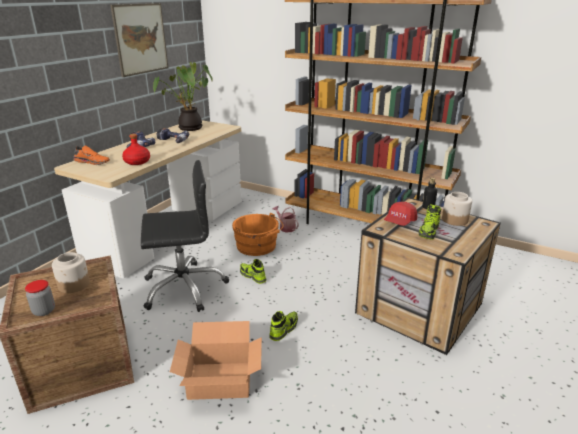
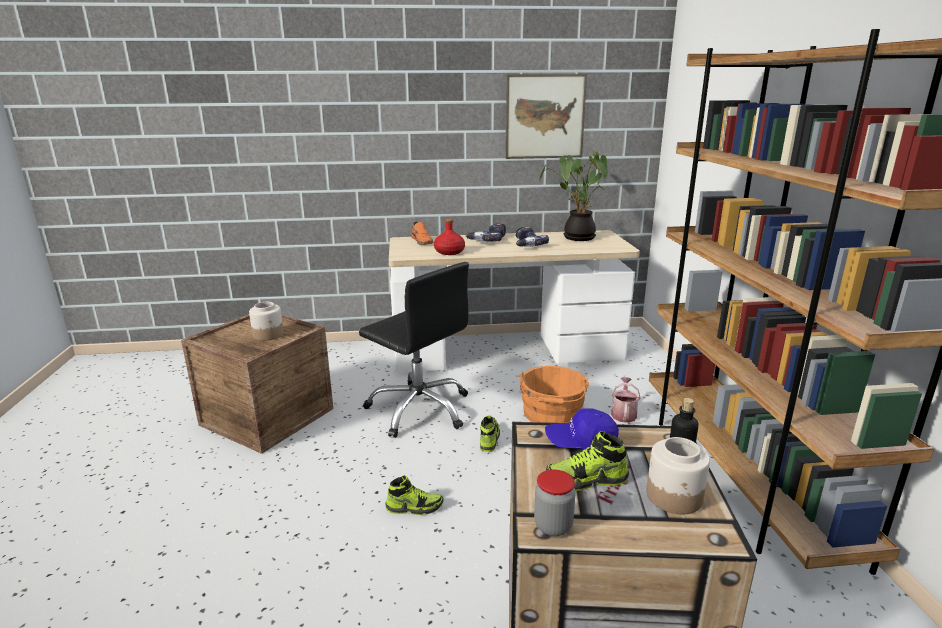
camera: 55 degrees right, 5 degrees down
jar [25,280,55,316] -> jar moved to [534,469,576,536]
cardboard box [170,321,262,400] -> none
red cap [384,202,417,226] -> blue cap [545,408,619,449]

